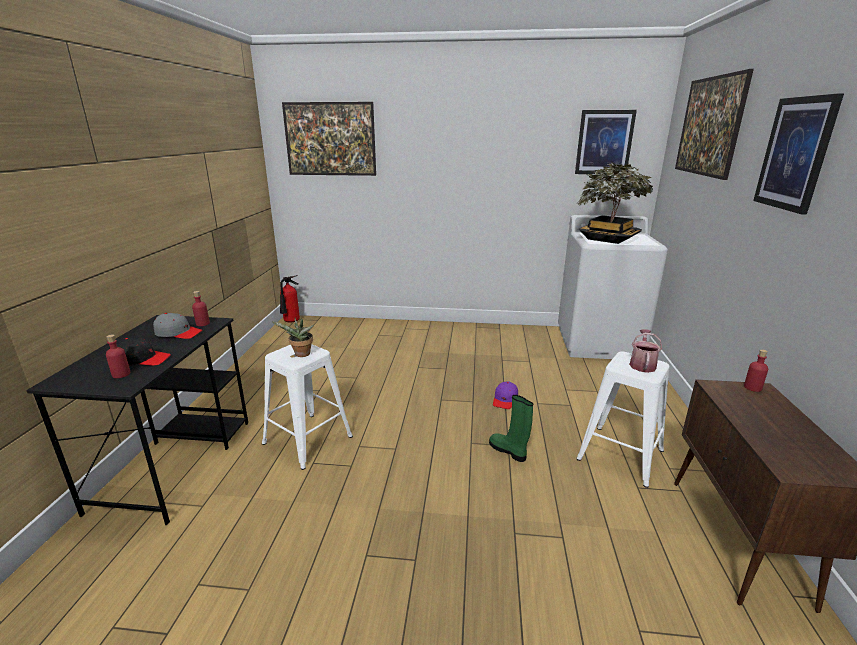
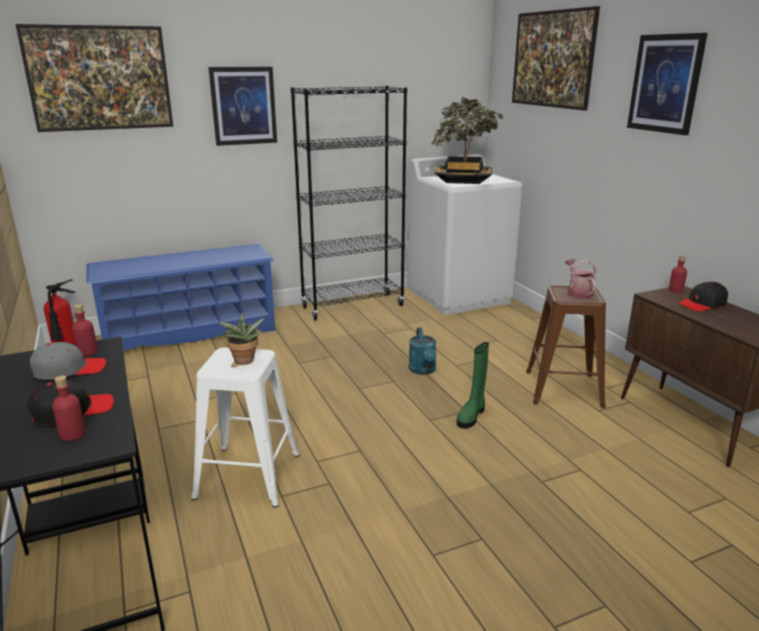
camera: 30 degrees left, 0 degrees up
green boot [489,395,533,462] -> green boot turned 75 degrees counterclockwise [457,342,489,429]
purple cap [493,381,518,409] -> turquoise watering can [409,328,436,375]
picture [575,110,637,174] -> picture moved to [208,67,277,146]
white stool [576,351,669,488] -> brown stool [526,286,606,408]
none -> blue shoe rack [86,244,275,352]
none -> black bookcase [291,86,407,320]
none -> black cap [678,281,728,312]

